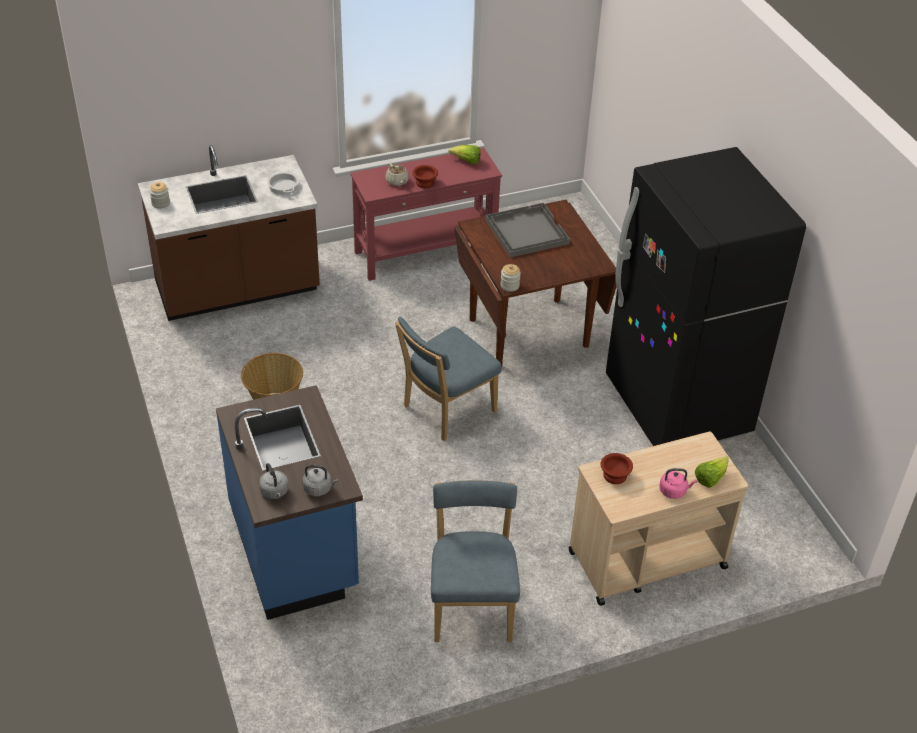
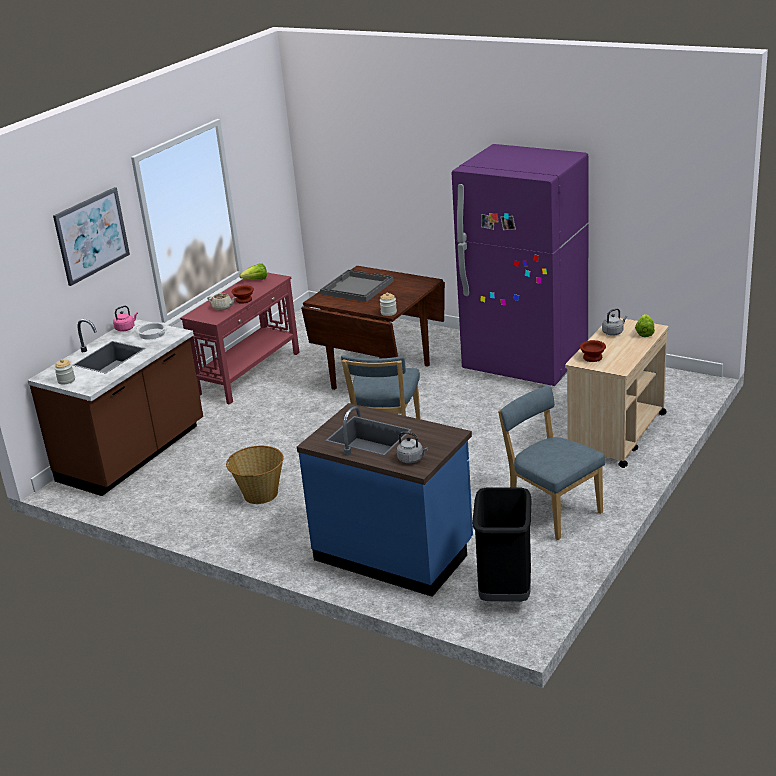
camera: 35 degrees left, 15 degrees down
grey kettle [302,465,338,496] -> grey kettle moved to [602,308,627,336]
black fridge [606,147,806,446] -> purple fridge [452,144,589,386]
pink kettle [659,468,697,499] -> pink kettle moved to [113,306,138,332]
none -> picture [53,187,130,286]
none -> black trash can [472,487,531,602]

